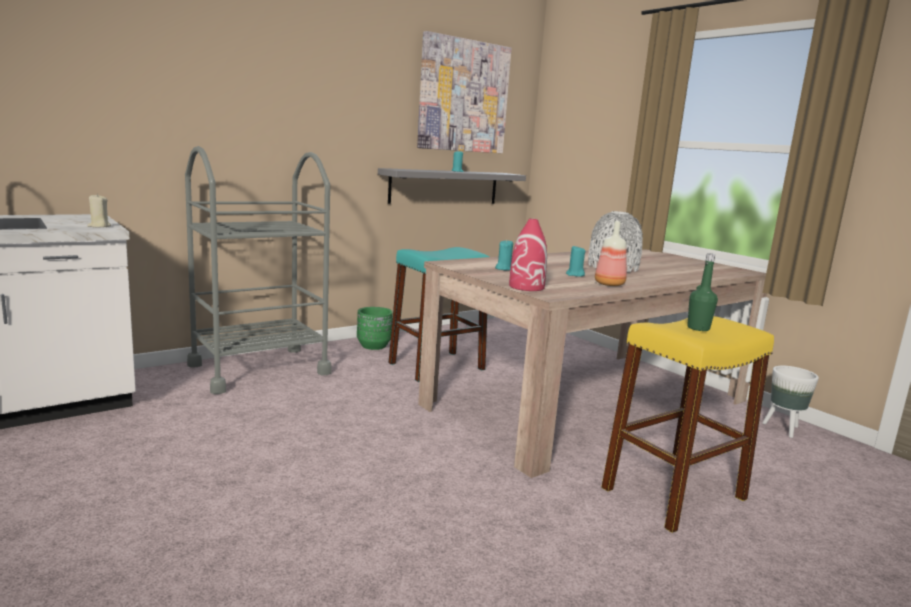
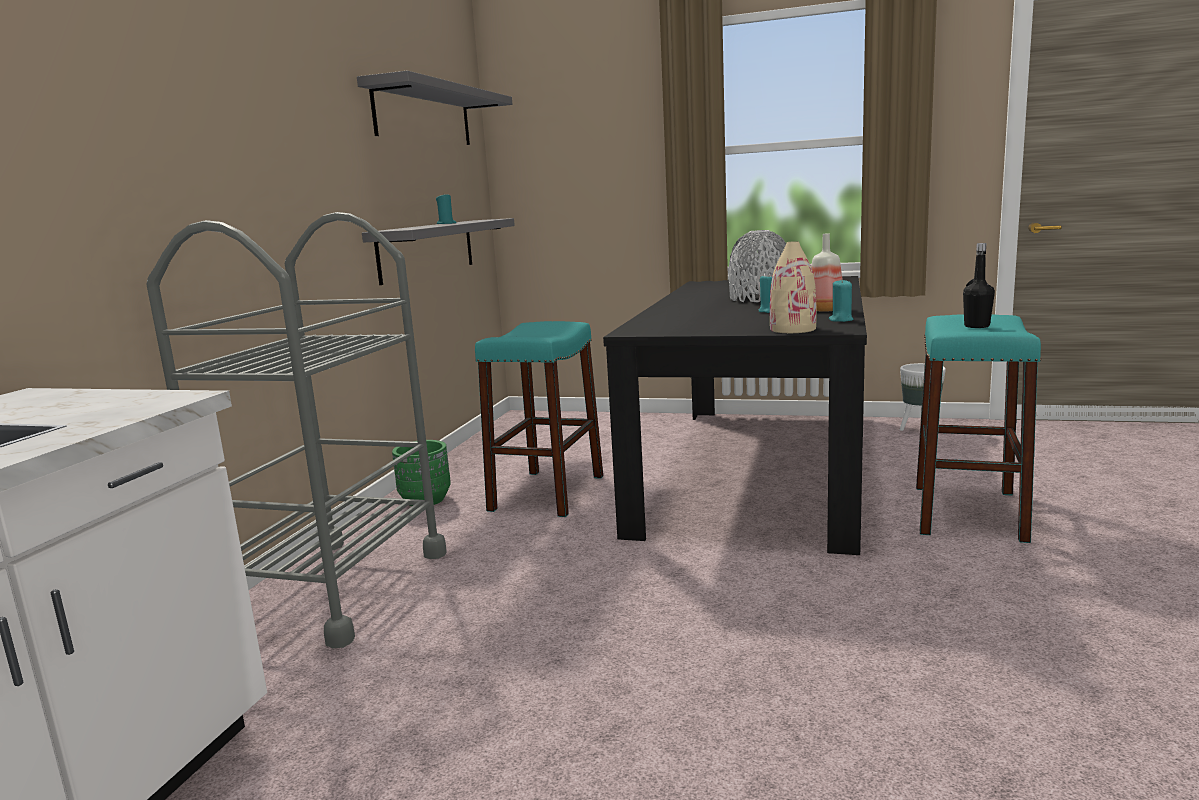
camera: 35 degrees left, 0 degrees up
beige candle [87,194,111,228] -> none
picture [417,31,512,153] -> grey shelf [357,71,512,145]
beige dining table [418,249,767,478] -> black dining table [603,276,867,555]
turquoise candle [495,239,513,270] -> turquoise candle moved to [829,280,854,322]
red vase [509,219,547,291] -> beige vase [770,241,816,333]
yellow stool [601,316,774,533] -> turquoise stool [916,314,1041,543]
green bottle [687,253,718,331] -> black bottle [963,243,995,328]

